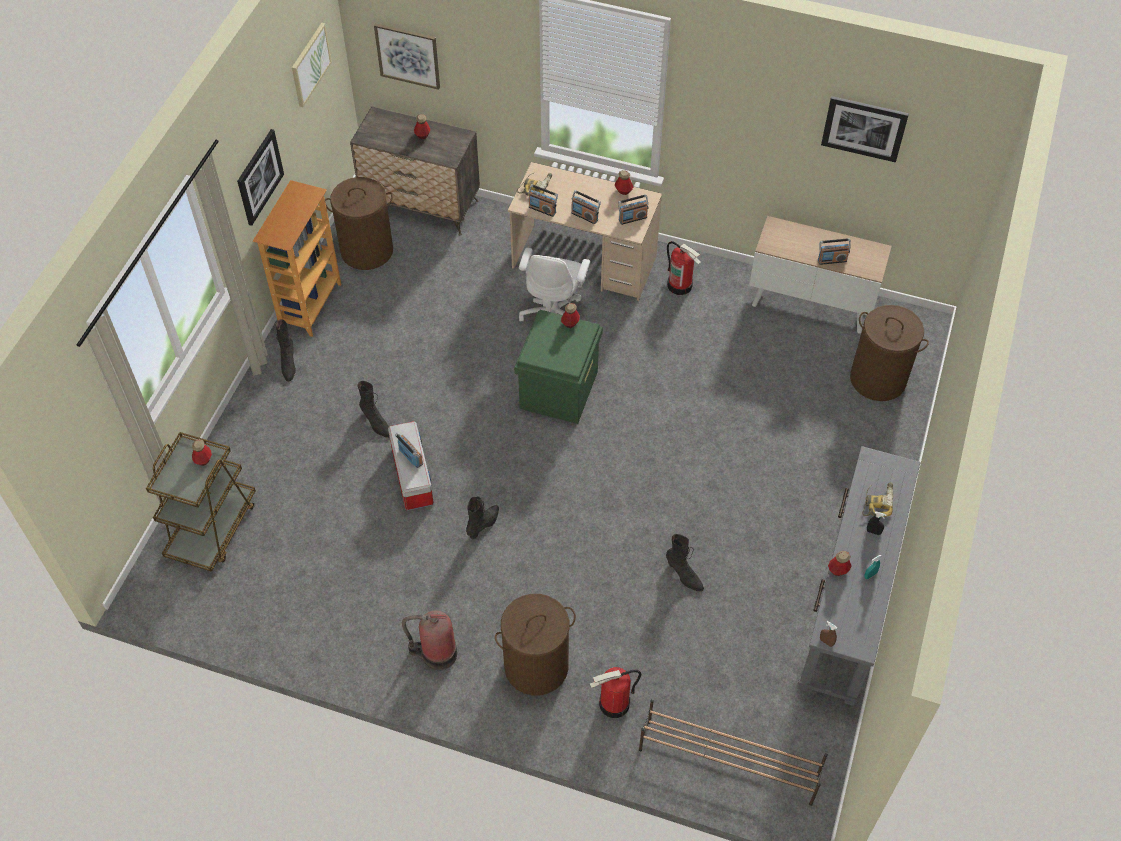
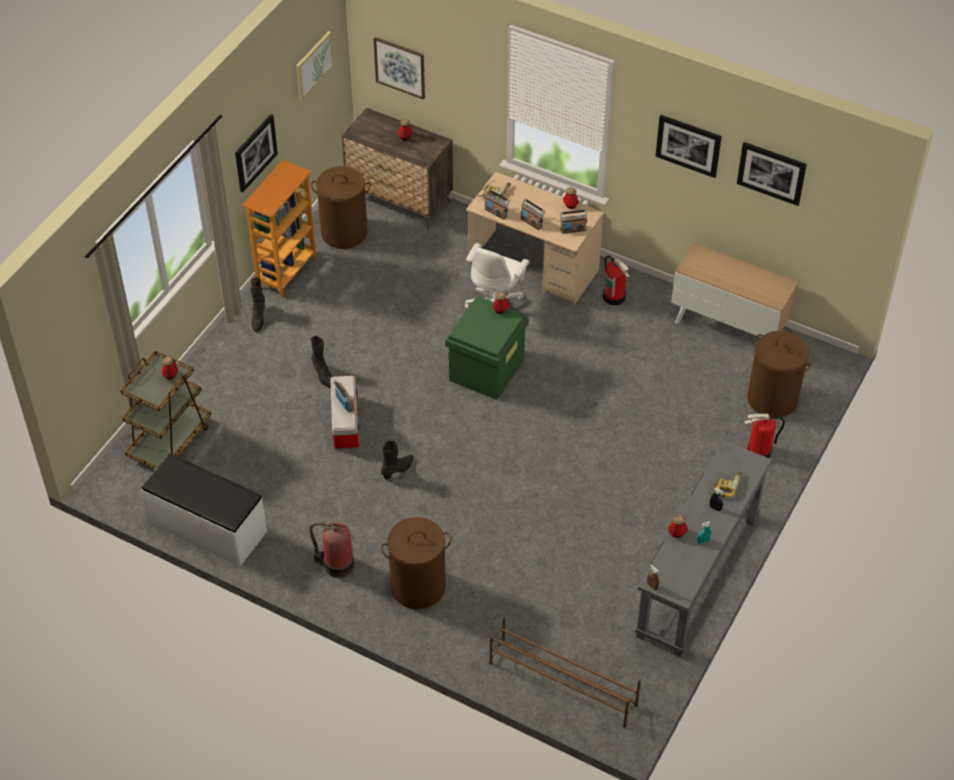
camera: 10 degrees right, 5 degrees down
fire extinguisher [590,667,641,718] -> fire extinguisher moved to [744,414,785,458]
black boot [666,534,704,592] -> none
radio [818,238,851,265] -> none
none -> white bench [141,453,267,566]
none -> picture [655,115,722,178]

